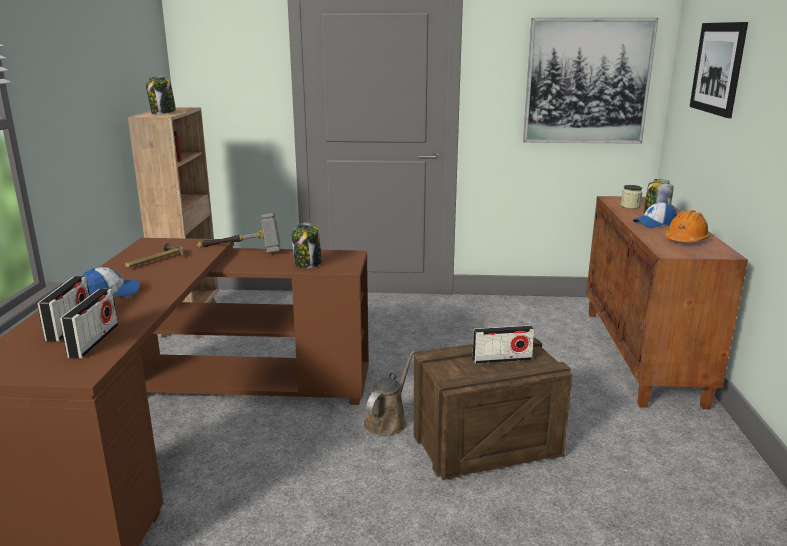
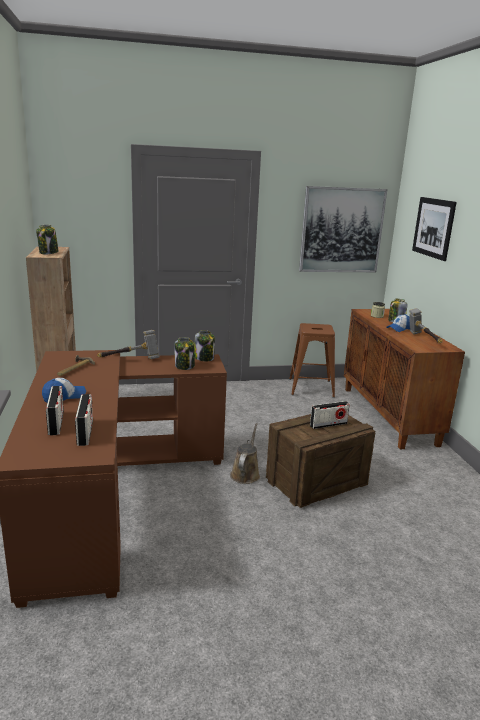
camera: 15 degrees left, 0 degrees up
orange hard hat [664,210,710,242] -> hammer [409,308,443,343]
none -> jar [194,330,215,361]
none -> brown stool [289,323,335,398]

